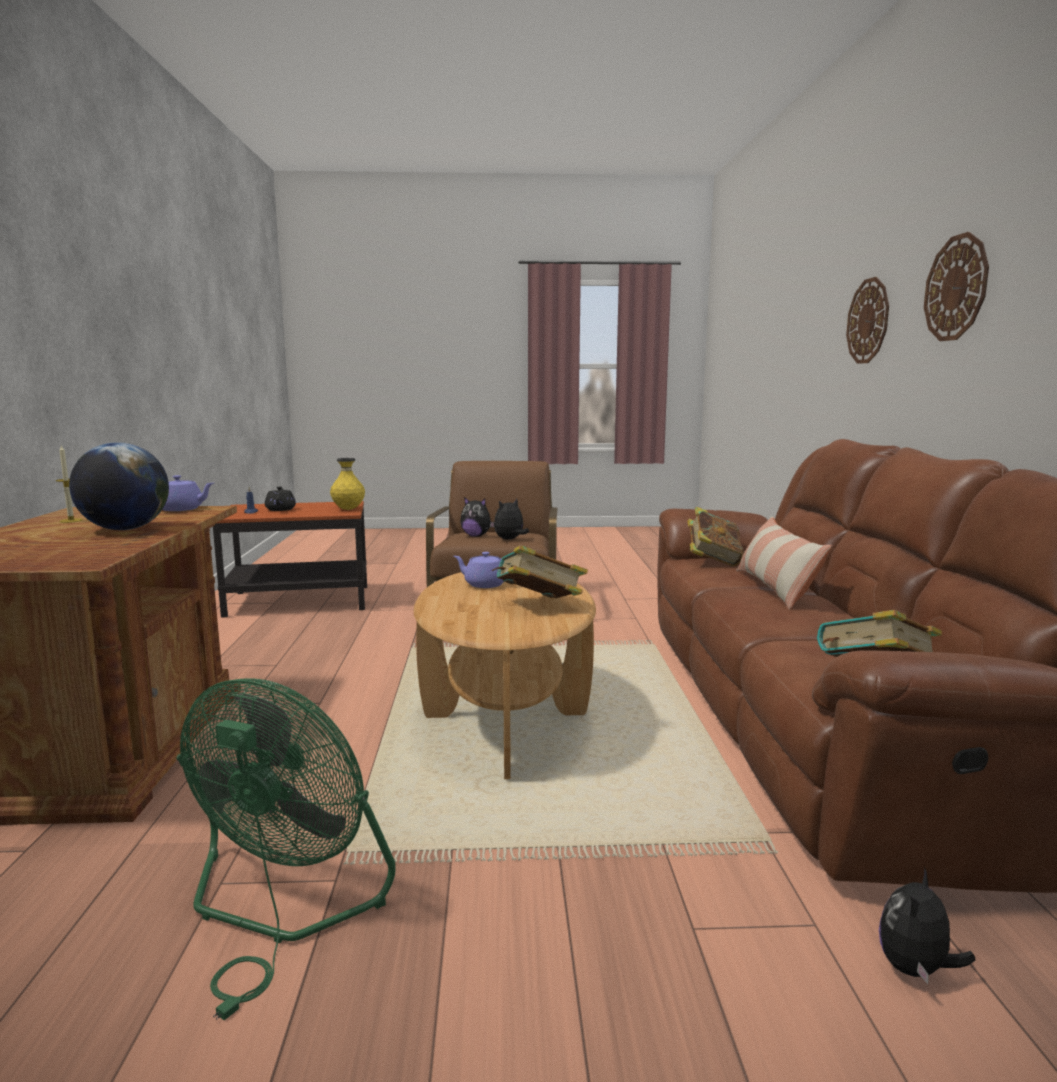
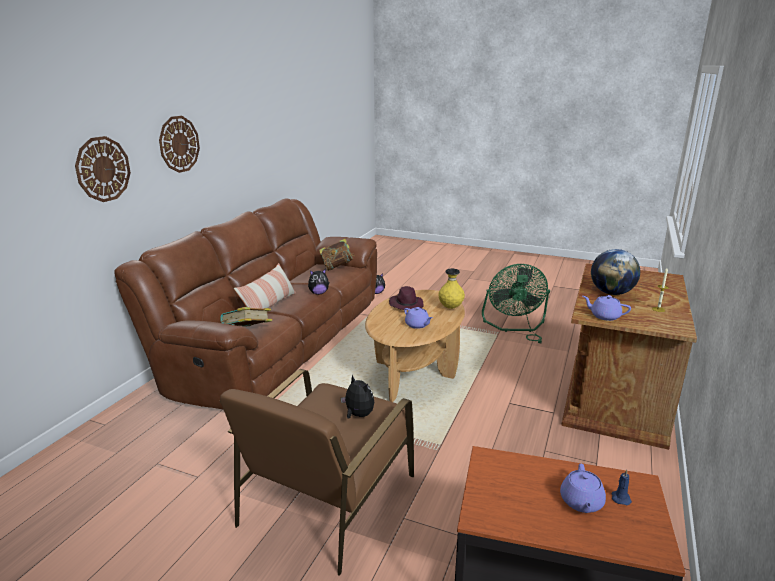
camera: 155 degrees left, 10 degrees up
green fan [176,678,396,1020] -> green fan turned 135 degrees clockwise [482,264,550,343]
black teapot [265,487,296,511] -> purple teapot [560,464,606,513]
yellow vase [330,458,365,510] -> yellow vase moved to [438,269,465,309]
book [492,545,588,598] -> purple hat [389,286,423,310]
plush toy [494,499,529,540] -> plush toy moved to [308,269,329,295]

